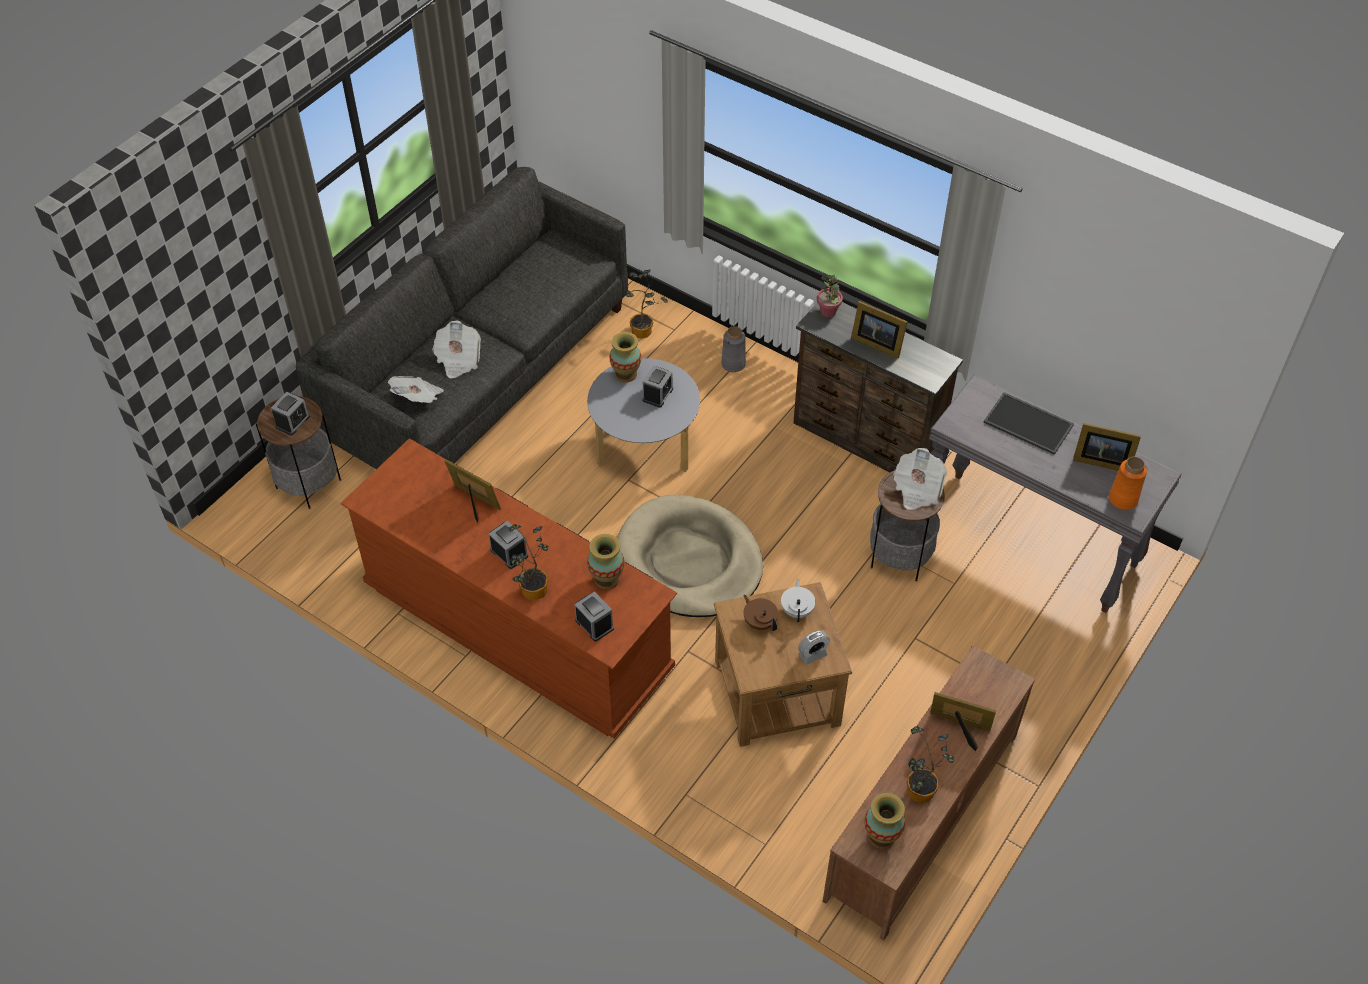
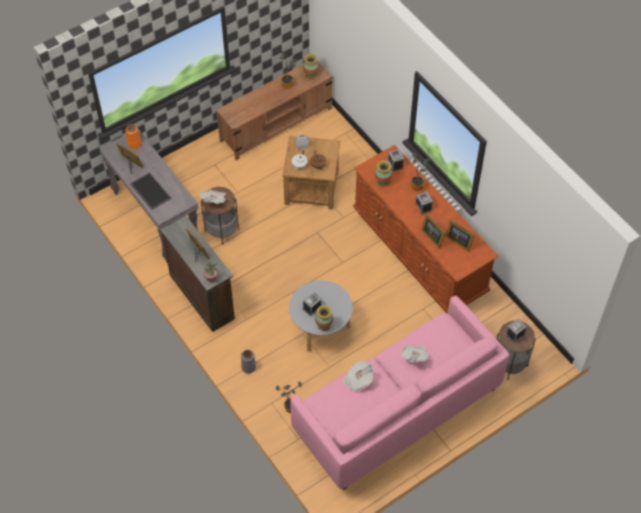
camera: 160 degrees left, 5 degrees up
grey sofa [296,167,628,469] -> pink sofa [290,296,509,490]
newspaper [388,376,444,403] -> newspaper moved to [342,361,374,392]
beige dog bed [617,495,763,617] -> none
picture frame [930,692,996,751] -> picture frame moved to [446,220,474,252]

